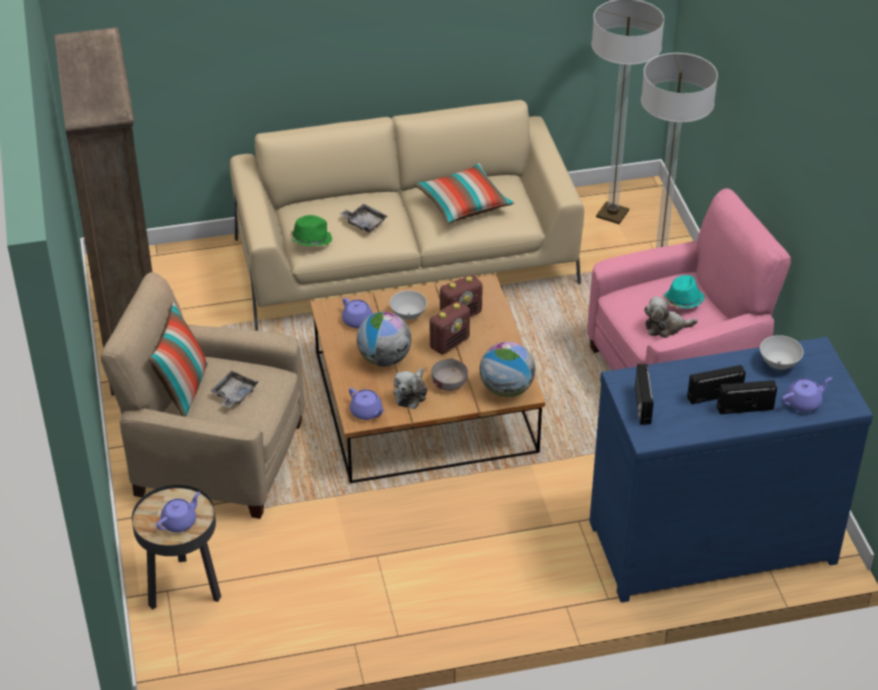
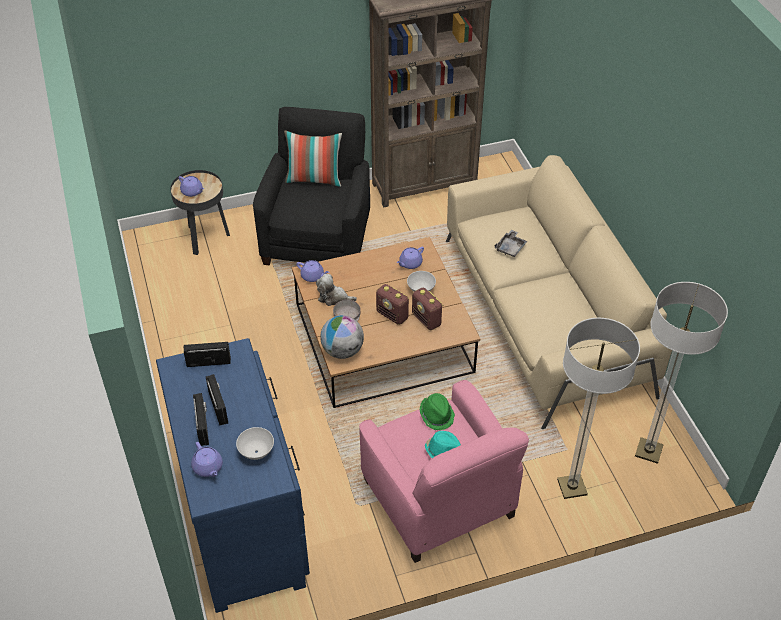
camera: 85 degrees right, 5 degrees up
beige armchair [100,272,304,519] -> black armchair [253,107,370,265]
grey tray [211,371,258,408] -> none
green hat [290,215,332,246] -> green hat moved to [420,393,455,430]
purple teapot [349,388,385,420] -> purple teapot turned 105 degrees counterclockwise [296,260,329,282]
globe [357,312,411,367] -> none
pillow [414,163,514,224] -> none
plush toy [644,296,698,338] -> none

